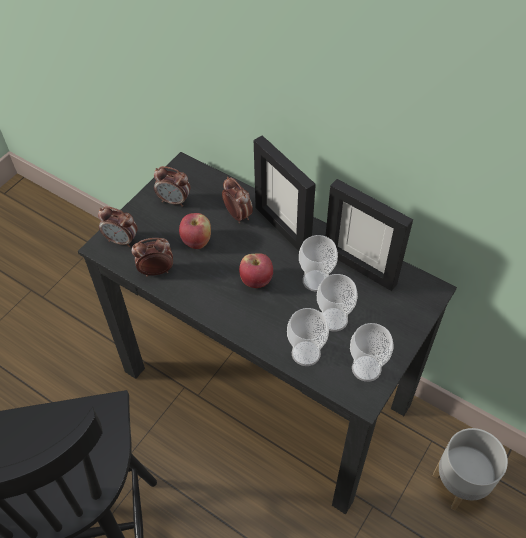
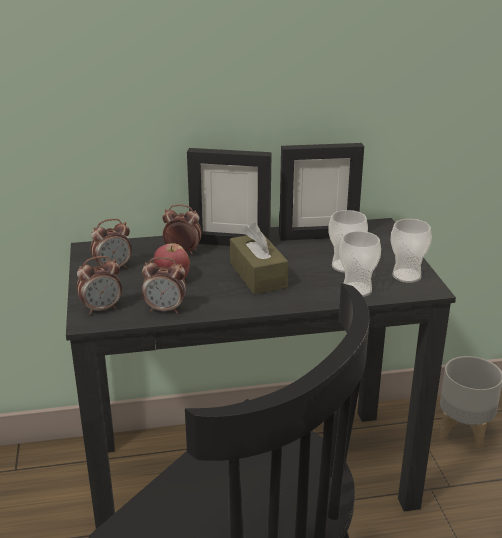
camera: 45 degrees left, 25 degrees down
alarm clock [132,238,173,277] -> alarm clock turned 120 degrees counterclockwise [142,257,186,313]
apple [239,253,273,288] -> brown tissue box [230,223,289,294]
cup [299,235,338,292] -> none

